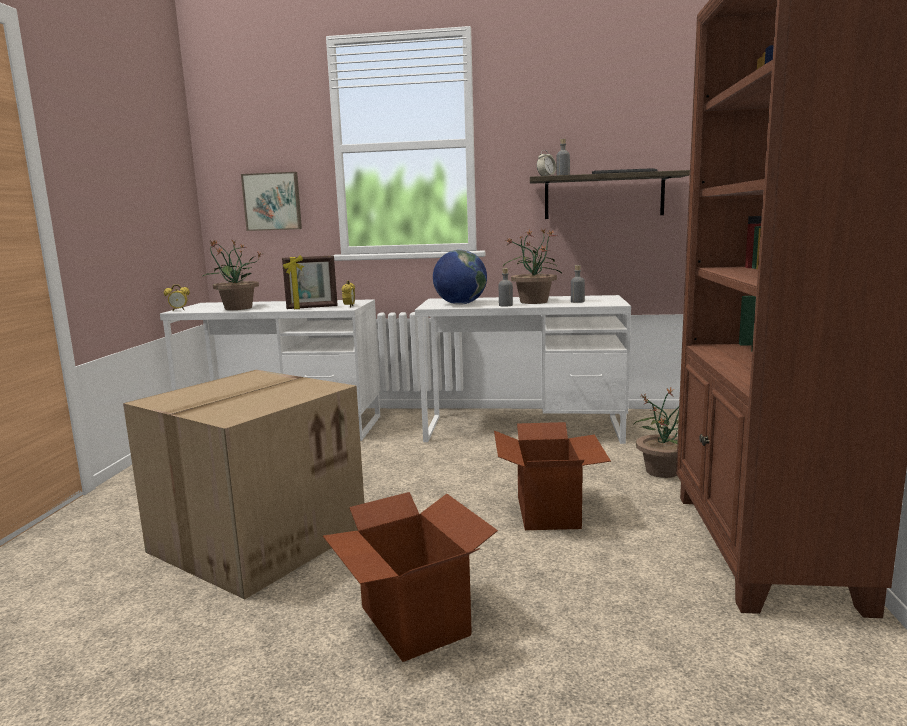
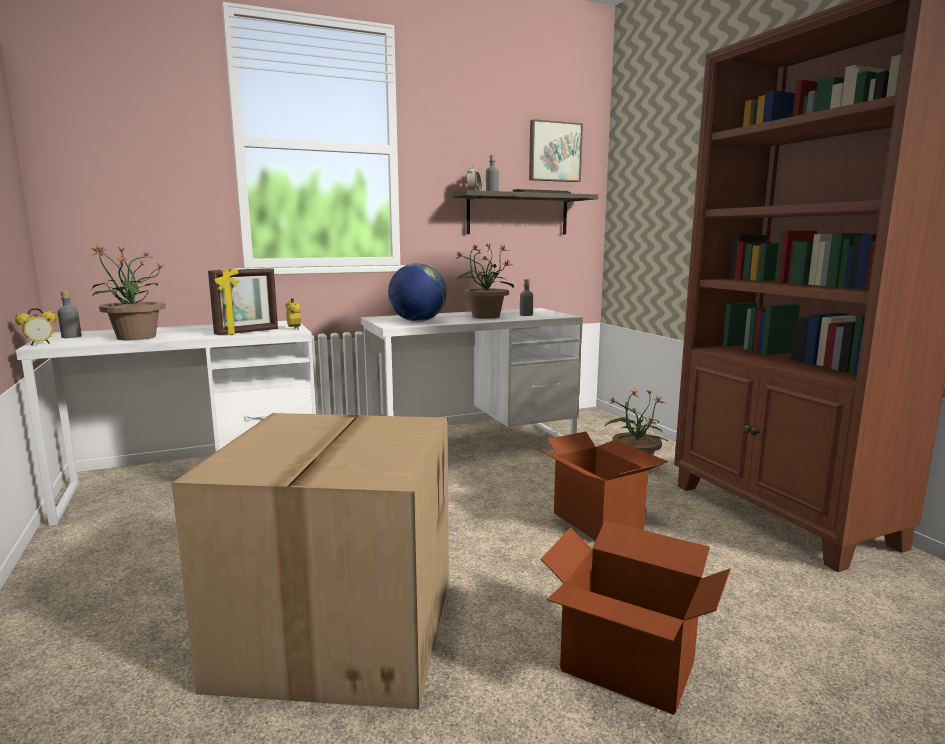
camera: 30 degrees left, 0 degrees up
picture [241,172,302,231] -> picture moved to [529,119,583,182]
grey bottle [499,268,513,307] -> grey bottle moved to [58,291,82,338]

